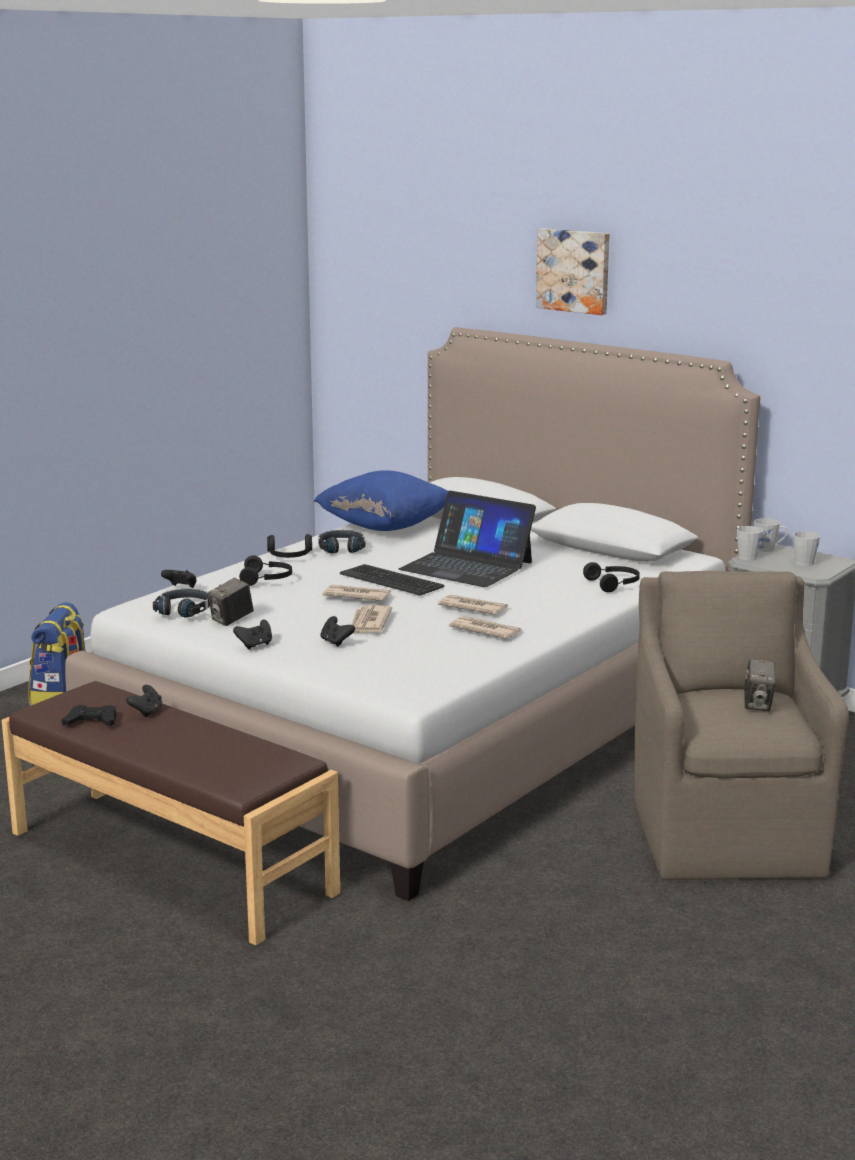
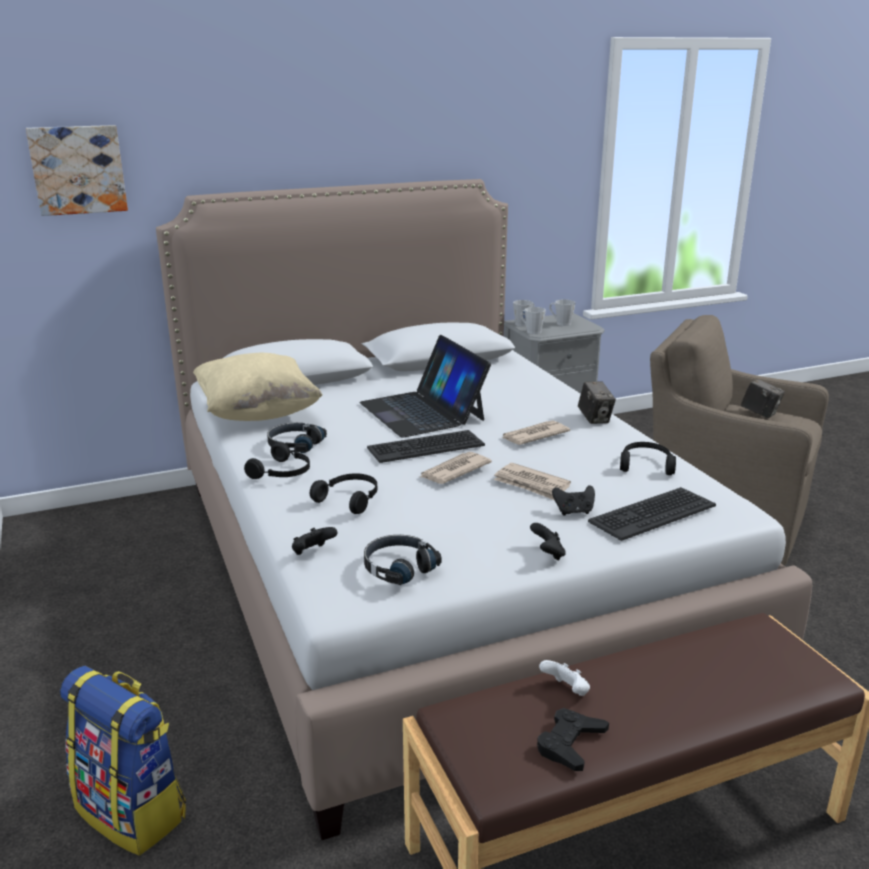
camera: 60 degrees left, 5 degrees up
black game controller [126,685,162,717] -> white game controller [539,660,590,696]
camera [208,578,254,626] -> camera moved to [578,382,616,424]
blue pillow [314,470,448,531] -> beige pillow [193,353,323,421]
laptop [399,491,536,587] -> laptop turned 90 degrees clockwise [360,335,491,438]
newspaper [449,616,522,639] -> none
picture [536,228,609,315] -> picture moved to [26,125,128,216]
black headphones [583,562,640,592] -> black headphones moved to [620,442,676,475]
none -> keyboard [588,487,716,541]

